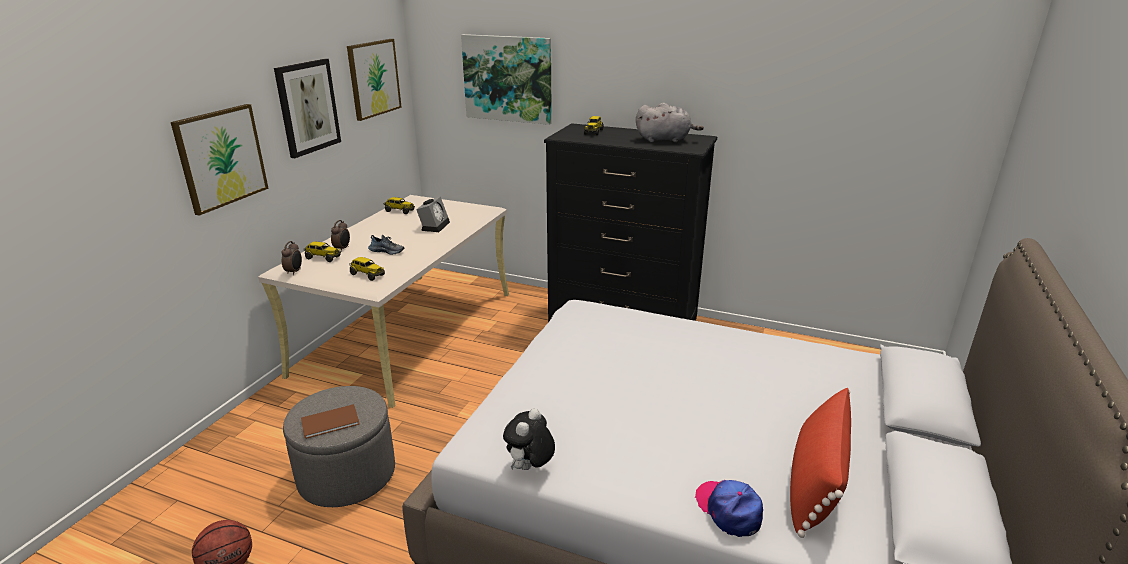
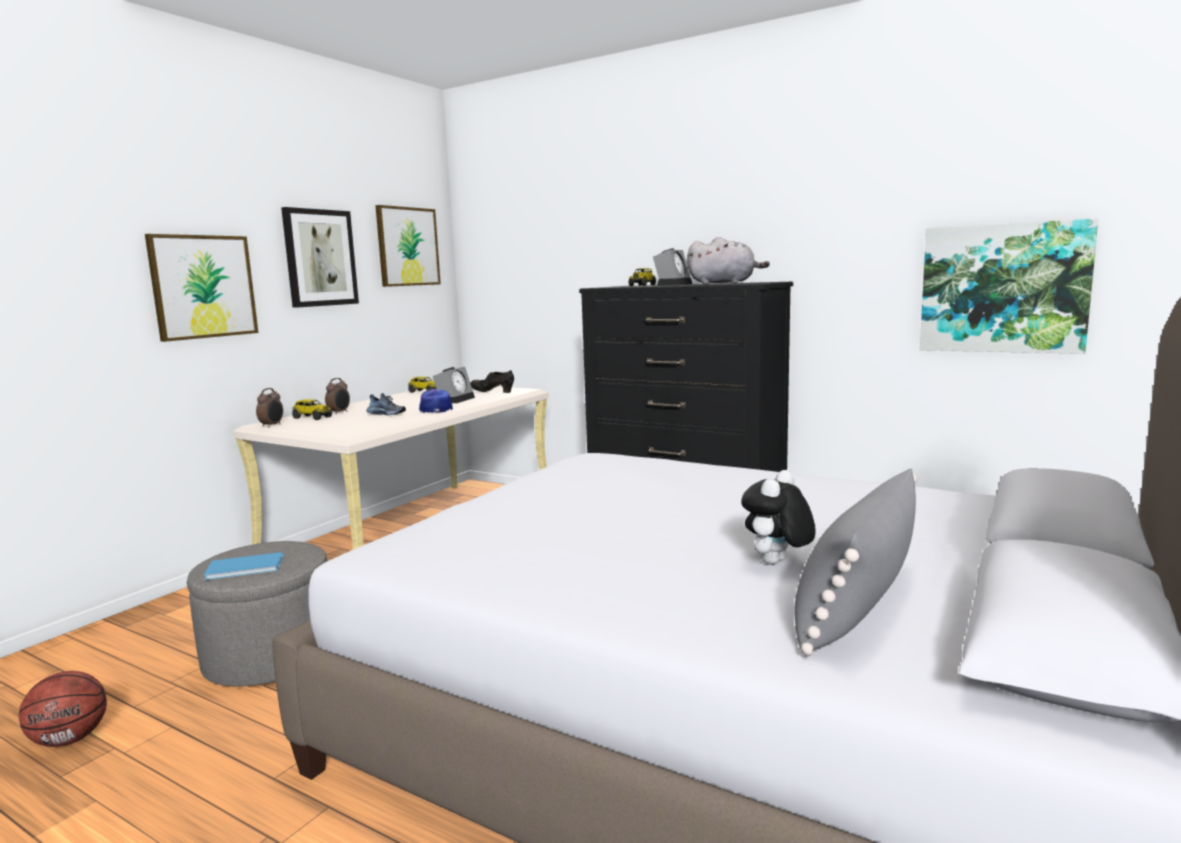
camera: 10 degrees right, 15 degrees down
brown book [301,404,359,439] -> blue book [204,552,283,580]
toy truck [349,257,385,281] -> none
picture [461,34,552,125] -> picture moved to [920,218,1098,354]
plush toy [503,408,555,470] -> plush toy moved to [741,470,816,564]
cap [695,480,763,537] -> cap moved to [419,389,453,413]
red pillow [790,388,851,538] -> grey pillow [794,469,917,656]
none -> black shoe [470,370,514,393]
none -> alarm clock [653,248,692,286]

